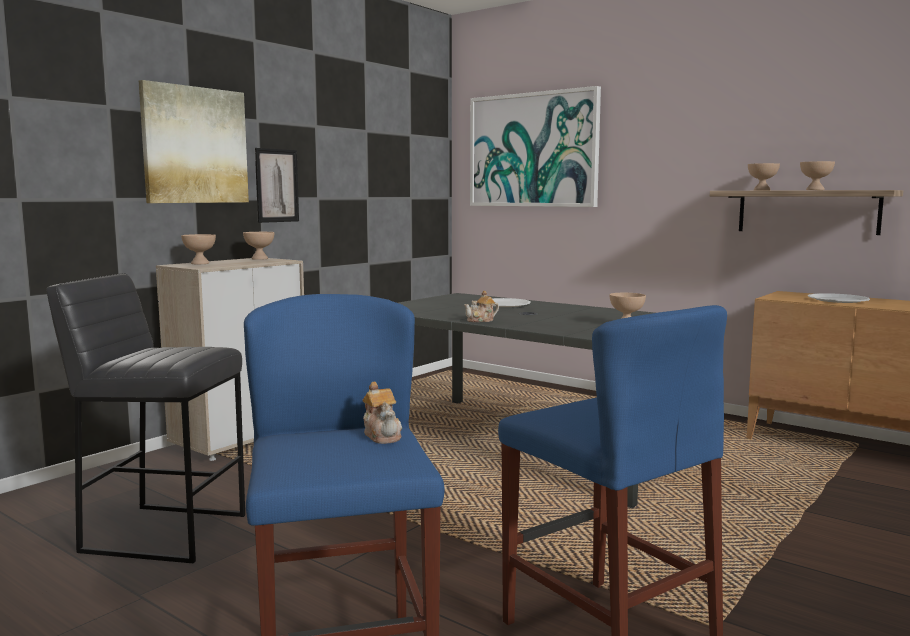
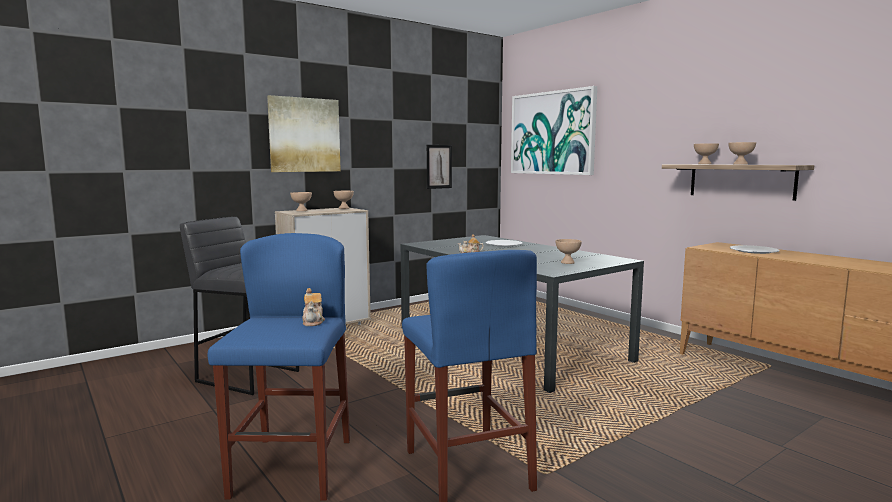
camera: 15 degrees right, 0 degrees up
picture [255,148,299,223] -> picture moved to [427,145,452,189]

